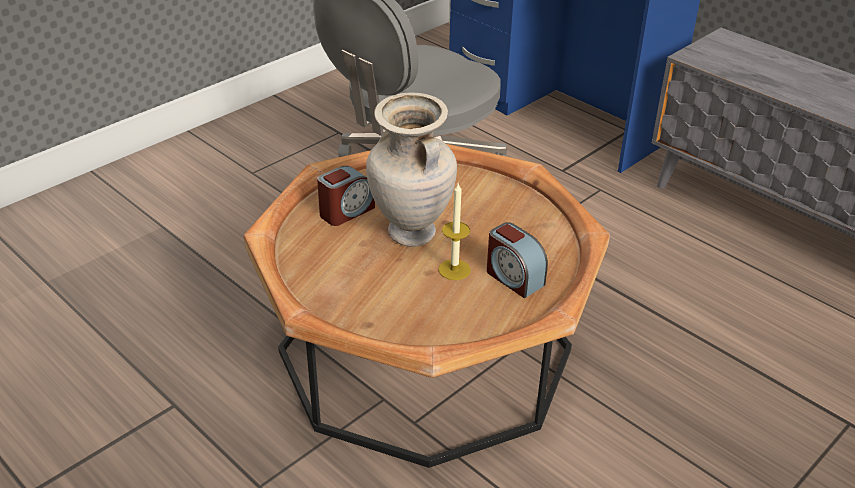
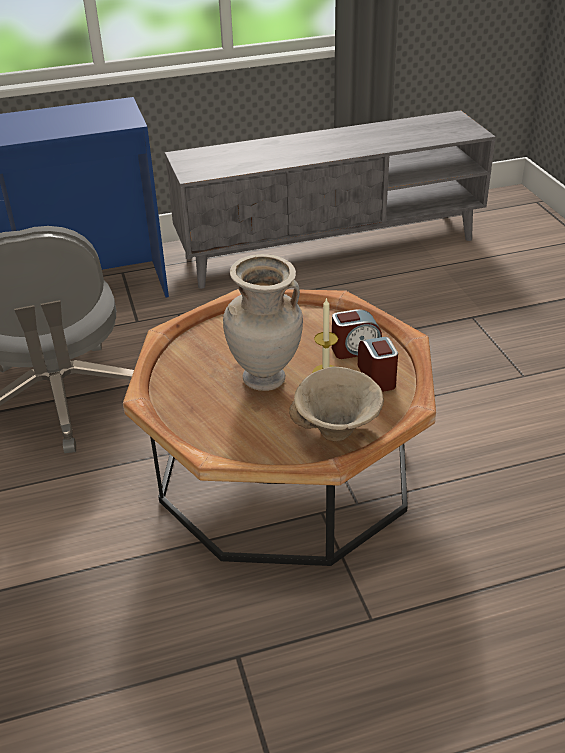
camera: 60 degrees left, 0 degrees up
alarm clock [317,166,375,226] -> alarm clock moved to [358,336,398,392]
none -> beige bowl [289,367,384,441]

